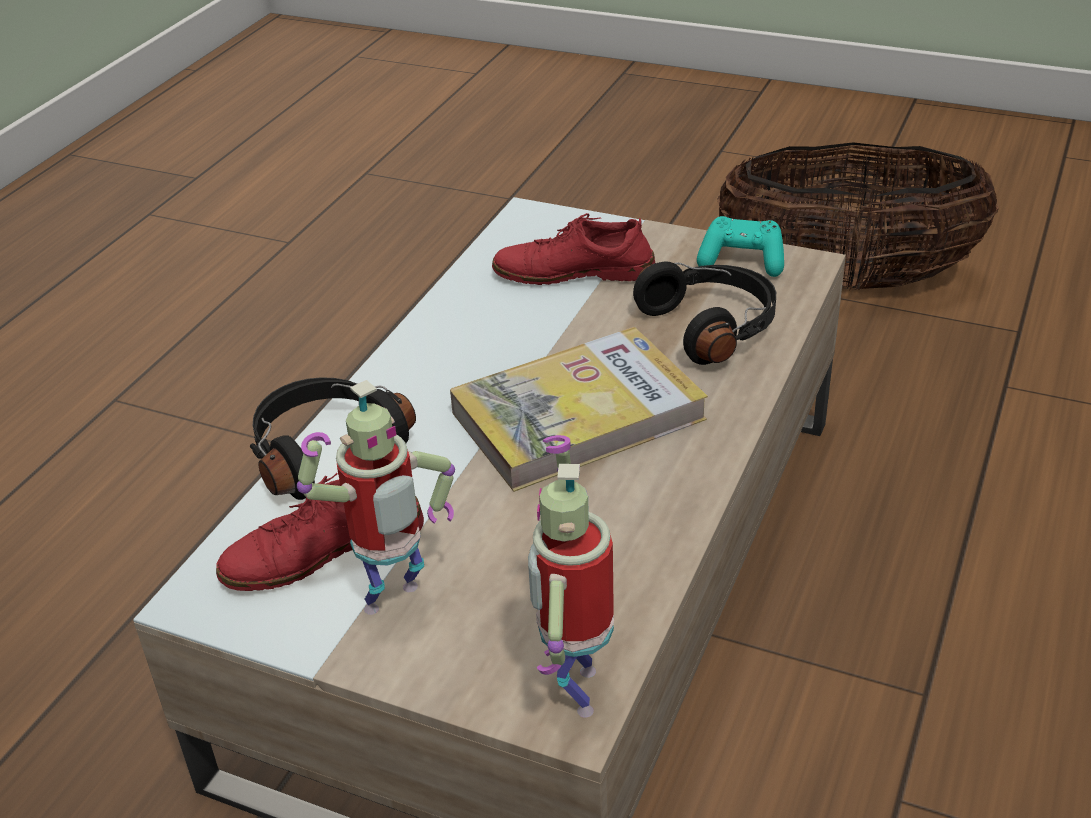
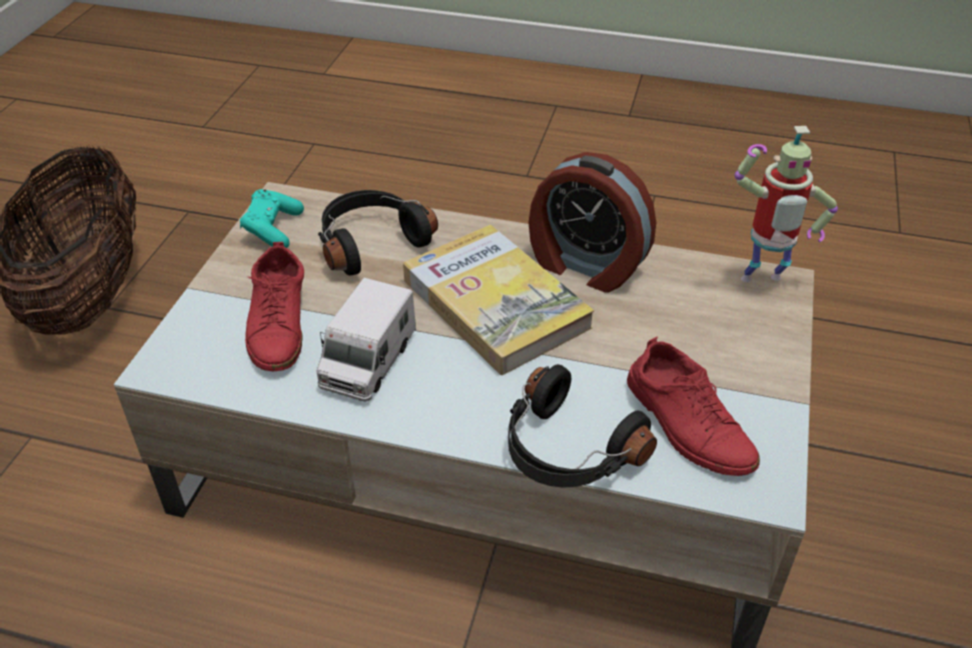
camera: 100 degrees left, 5 degrees up
toy robot [297,380,455,615] -> none
none -> toy truck [316,278,416,402]
none -> alarm clock [528,152,656,293]

